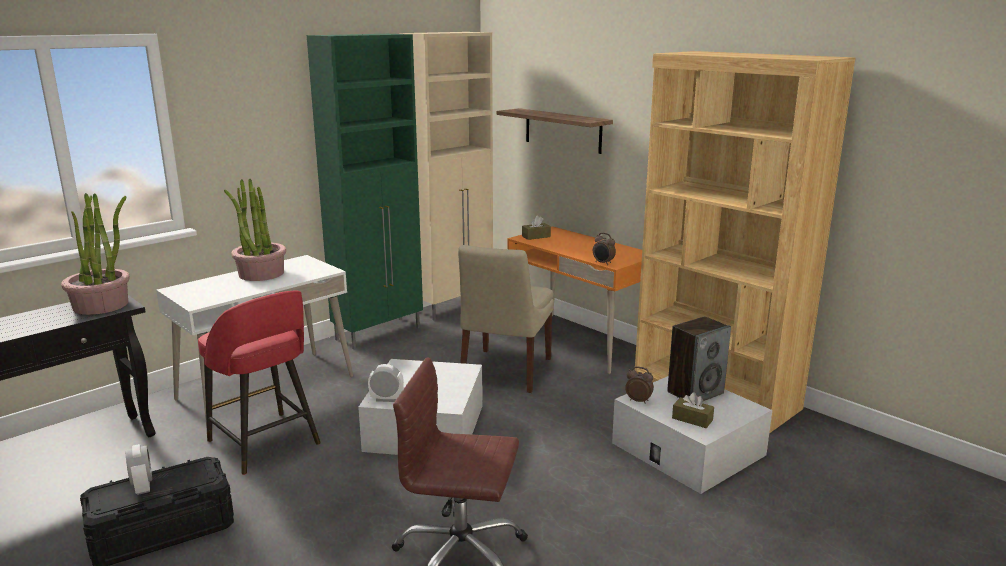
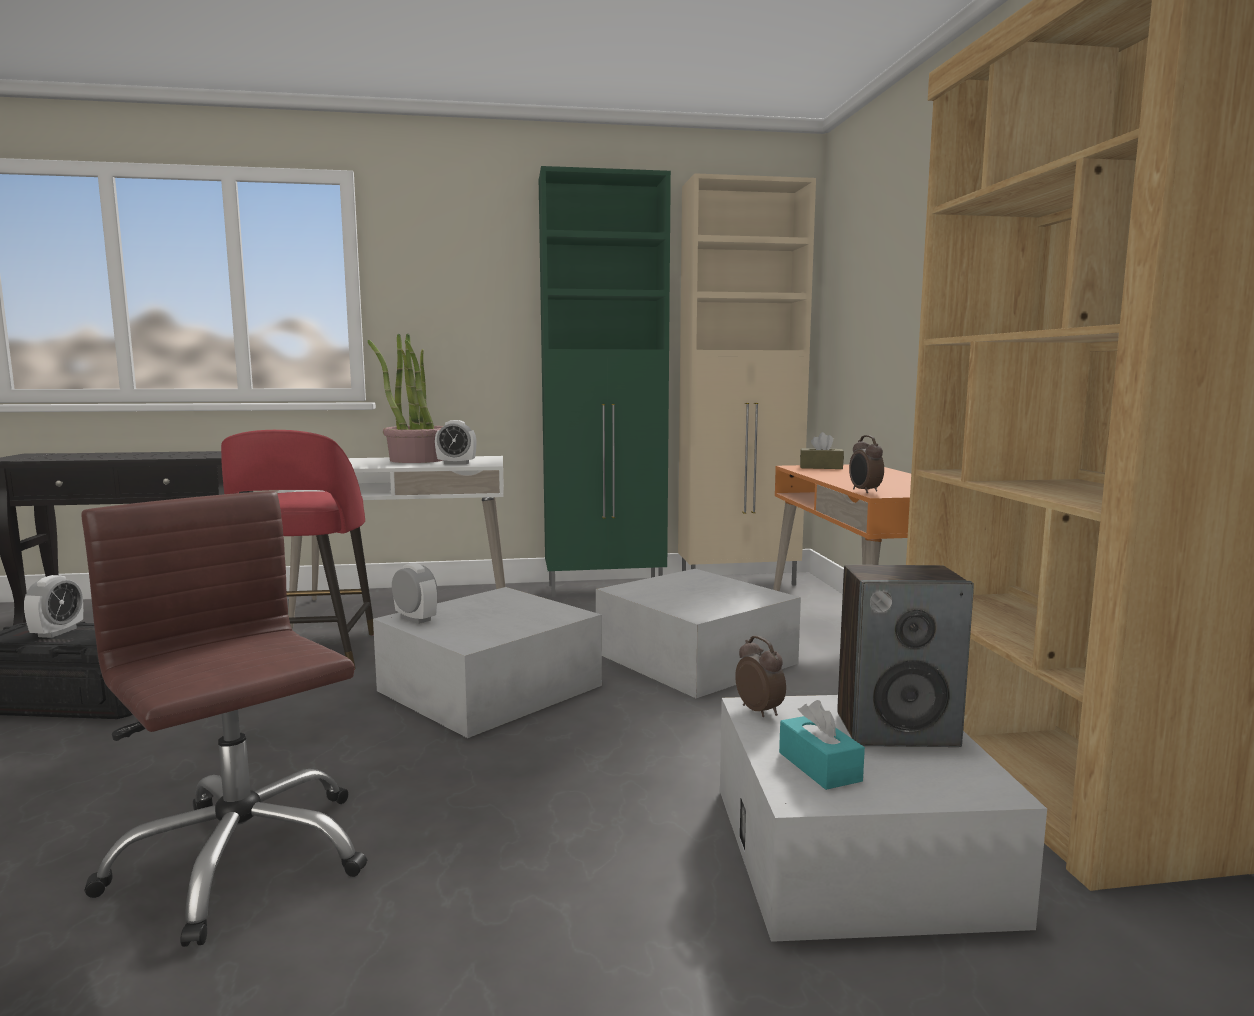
camera: 35 degrees right, 10 degrees down
potted plant [61,193,130,315] -> none
beige chair [458,245,554,393] -> white storage box [596,569,801,698]
shelf [497,108,613,154] -> none
brown tissue box [672,392,714,428] -> turquoise tissue box [779,700,865,790]
none -> alarm clock [435,420,476,465]

